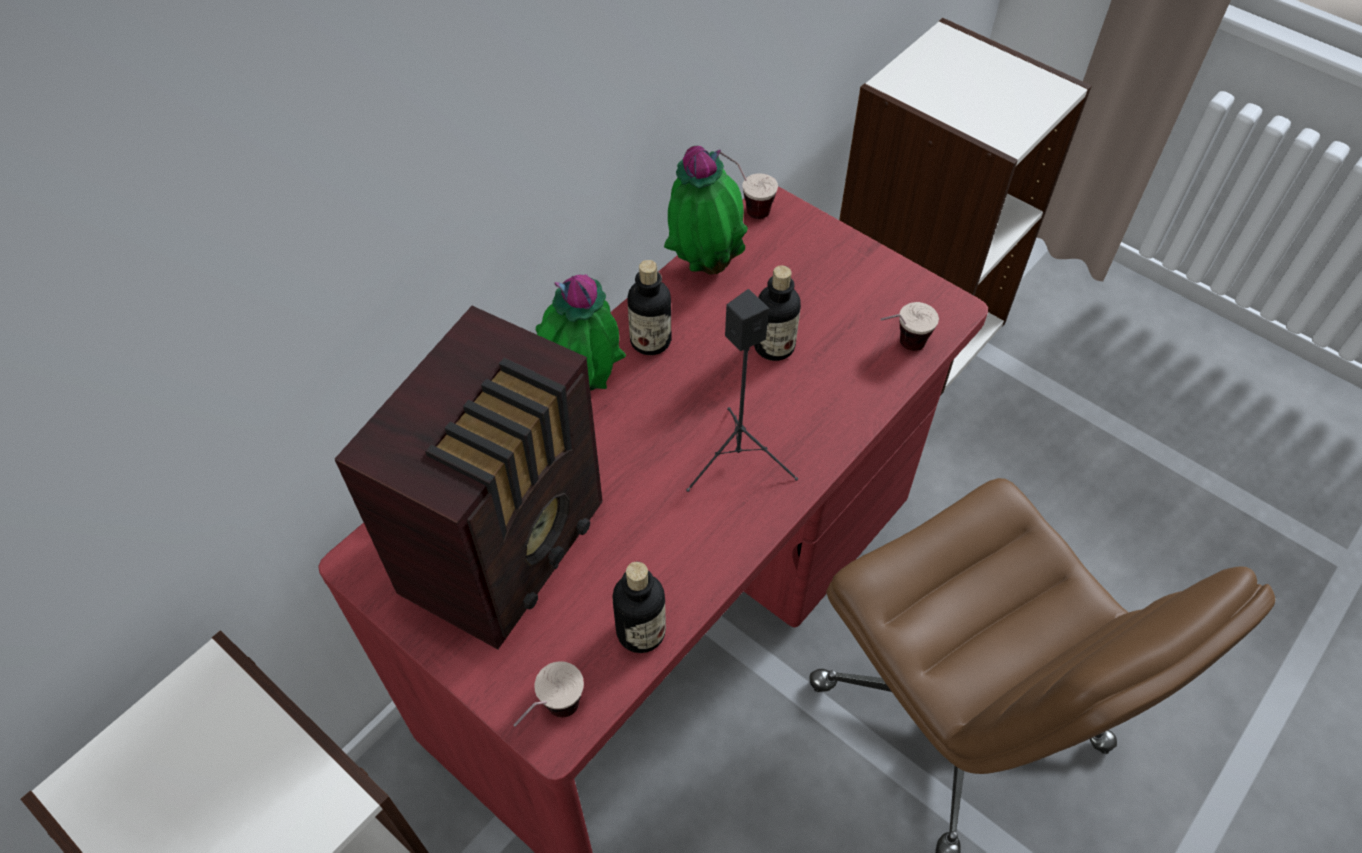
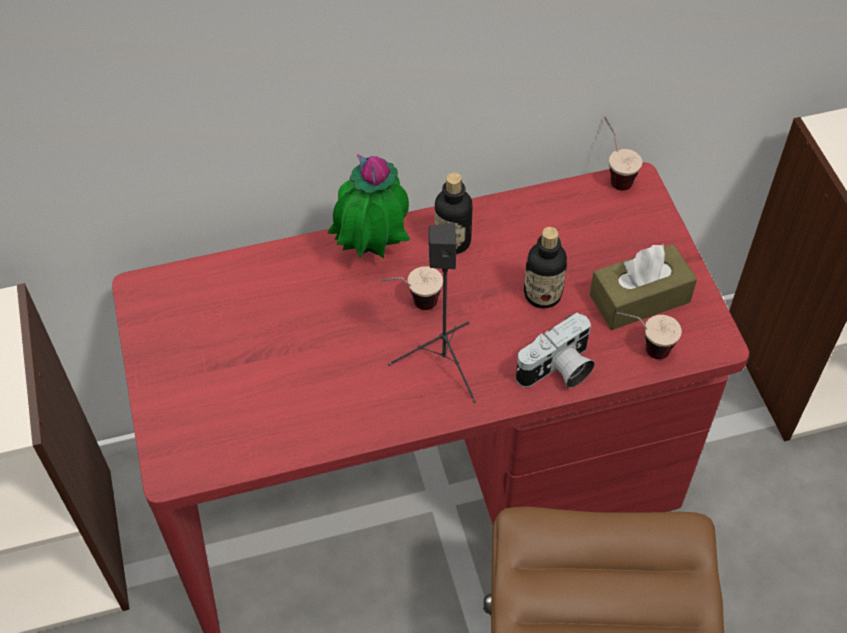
camera: 35 degrees right, 0 degrees up
radio [335,306,603,649] -> none
cup [513,661,584,727] -> cup moved to [380,266,443,310]
bottle [612,562,666,653] -> none
potted plant [664,146,748,275] -> none
none -> camera [516,313,595,388]
none -> brown tissue box [590,243,697,330]

